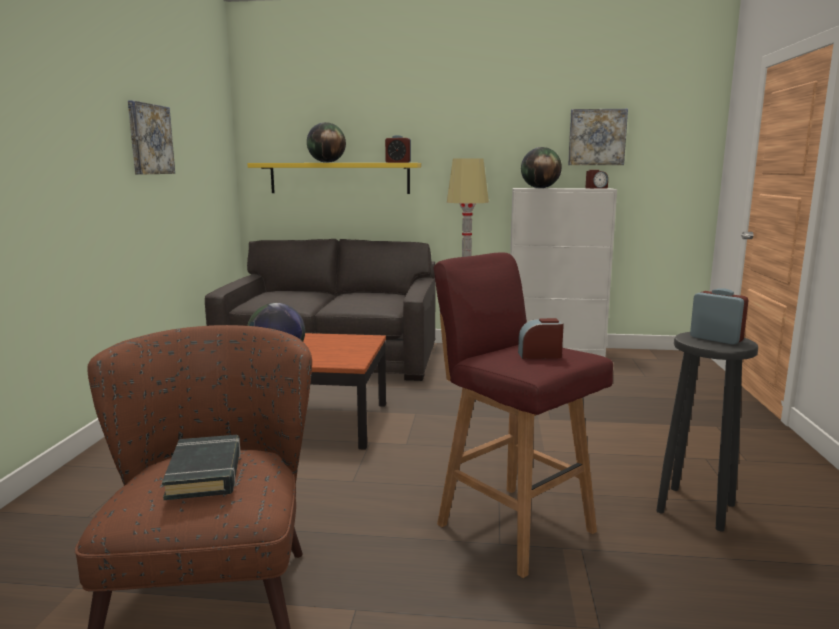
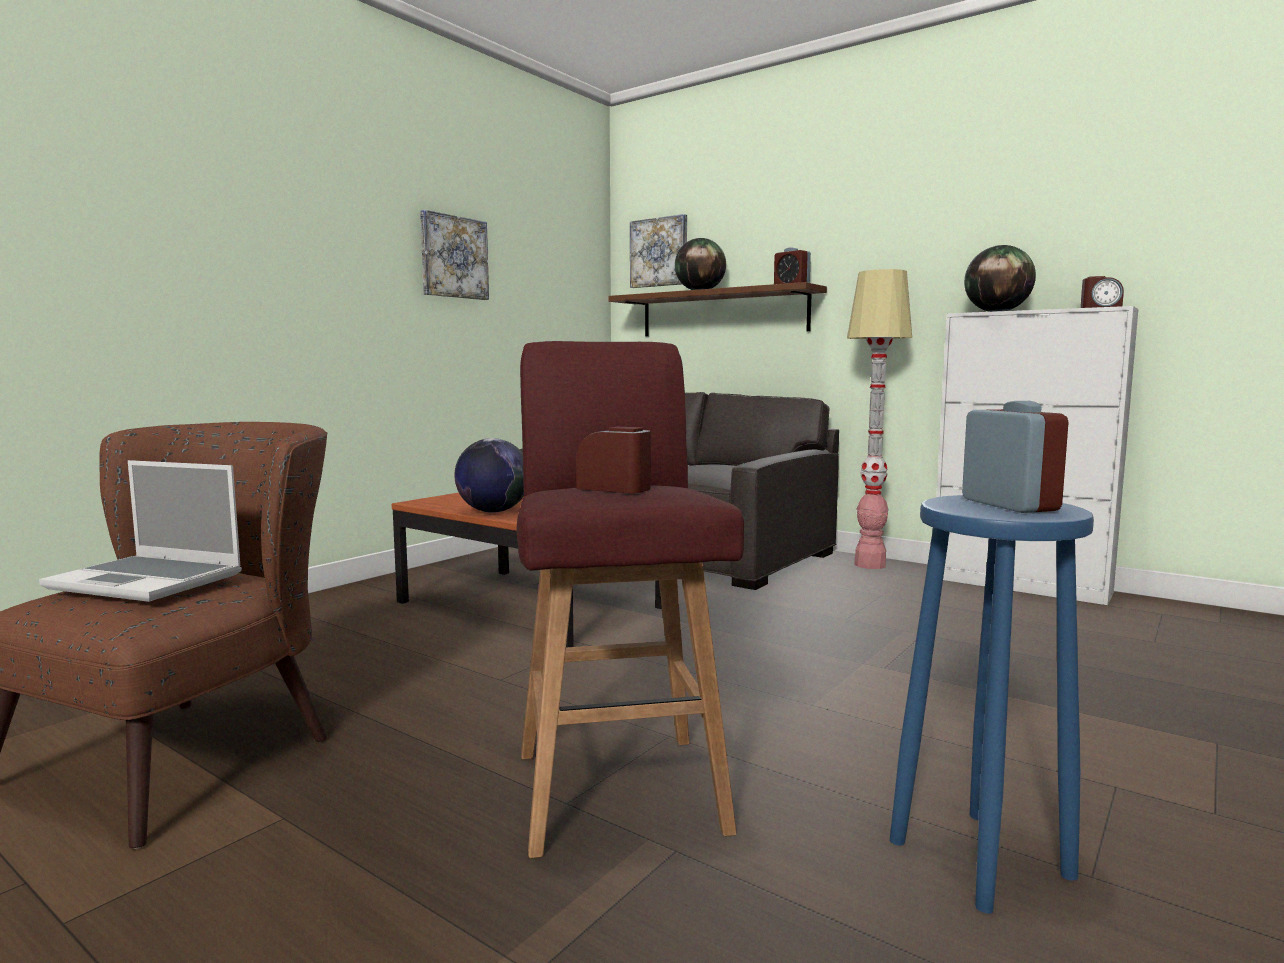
camera: 30 degrees right, 5 degrees down
black book [162,435,241,500] -> laptop [39,460,242,602]
yellow shelf [247,163,421,194] -> brown shelf [609,282,827,336]
picture [568,109,628,165] -> picture moved to [630,214,687,288]
black stool [656,332,758,531] -> blue stool [890,495,1094,914]

